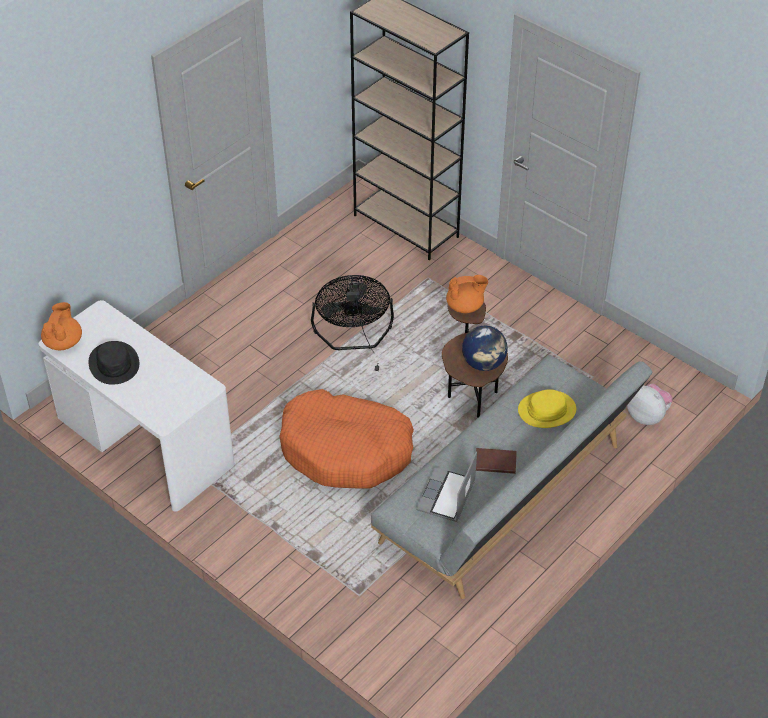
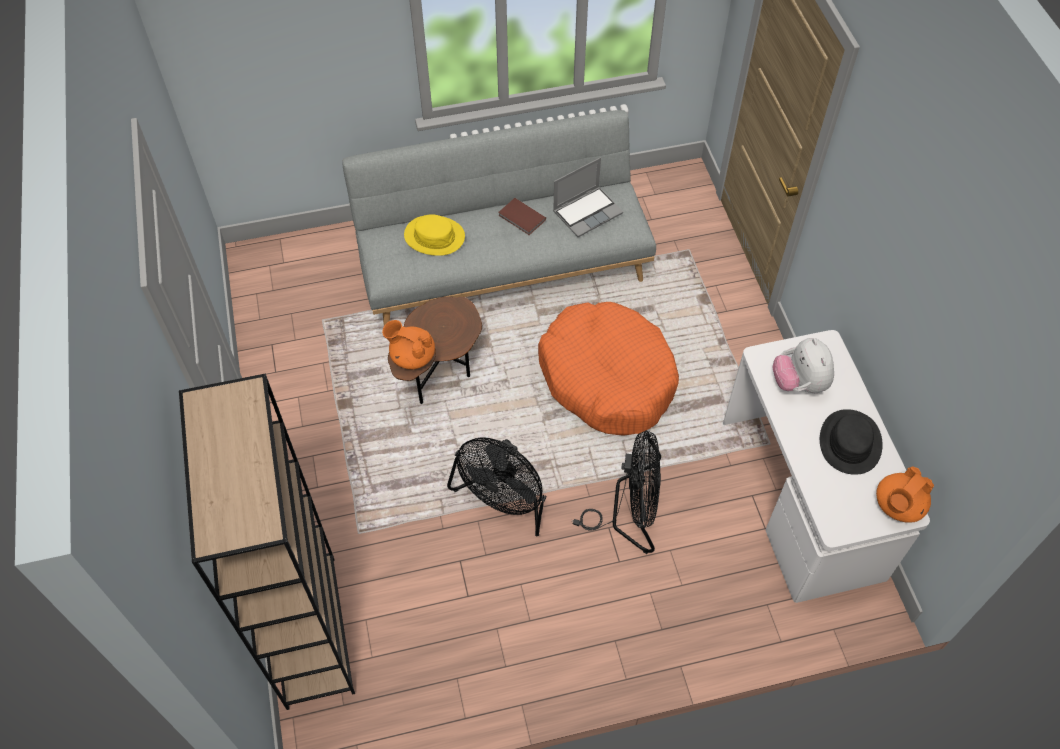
camera: 145 degrees left, 10 degrees up
globe [462,326,508,371] -> none
plush toy [627,383,673,425] -> plush toy moved to [772,338,834,393]
none -> black fan [571,430,661,554]

